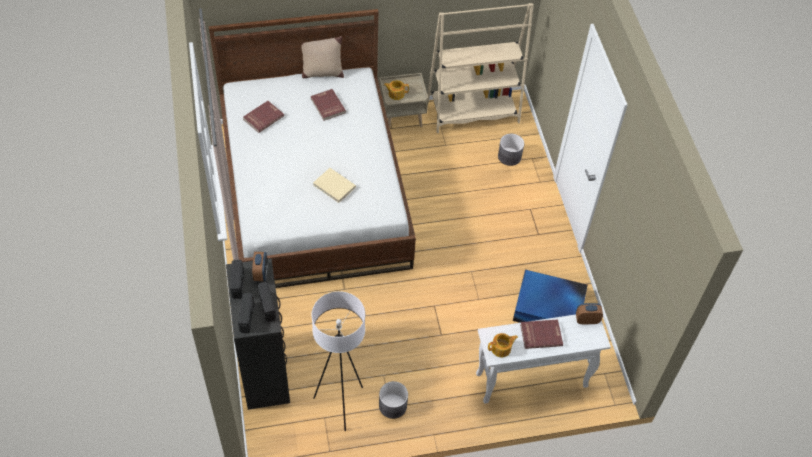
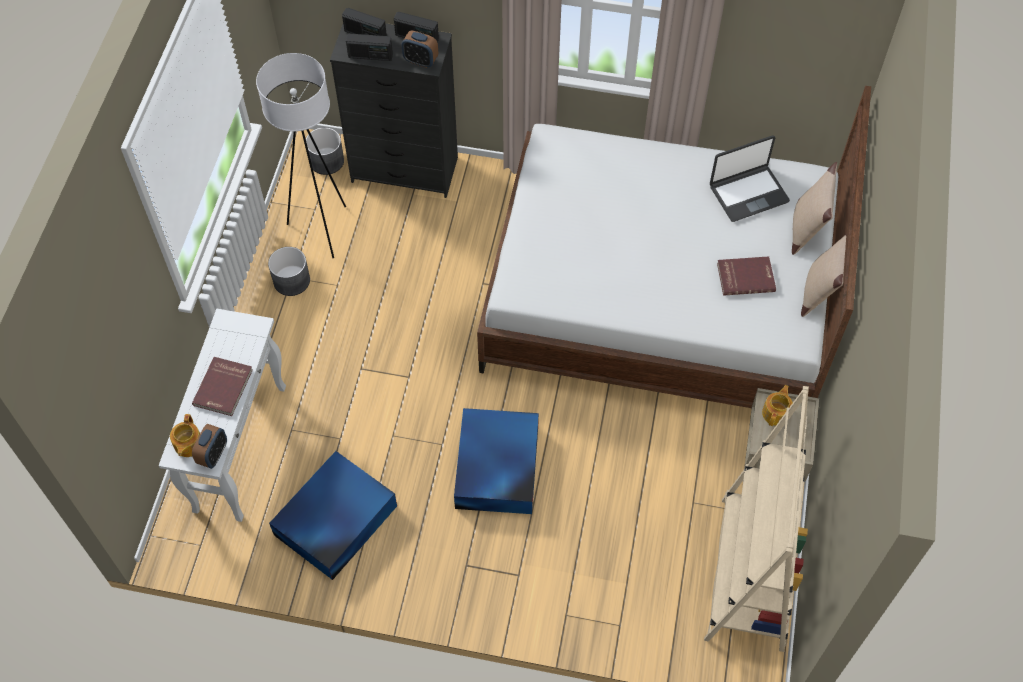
camera: 115 degrees right, 5 degrees up
red book [243,101,284,133] -> laptop [710,136,790,222]
beige book [313,168,356,203] -> none
teapot [488,333,518,358] -> teapot moved to [170,414,200,457]
grey planter [498,134,524,166] -> grey planter moved to [306,127,344,175]
none -> blue storage box [454,408,539,514]
none -> beige pillow [792,162,837,255]

